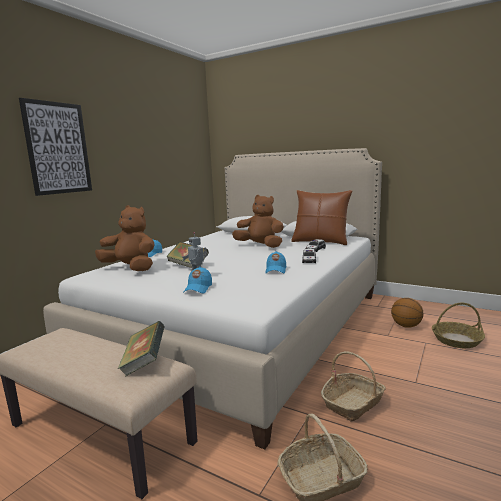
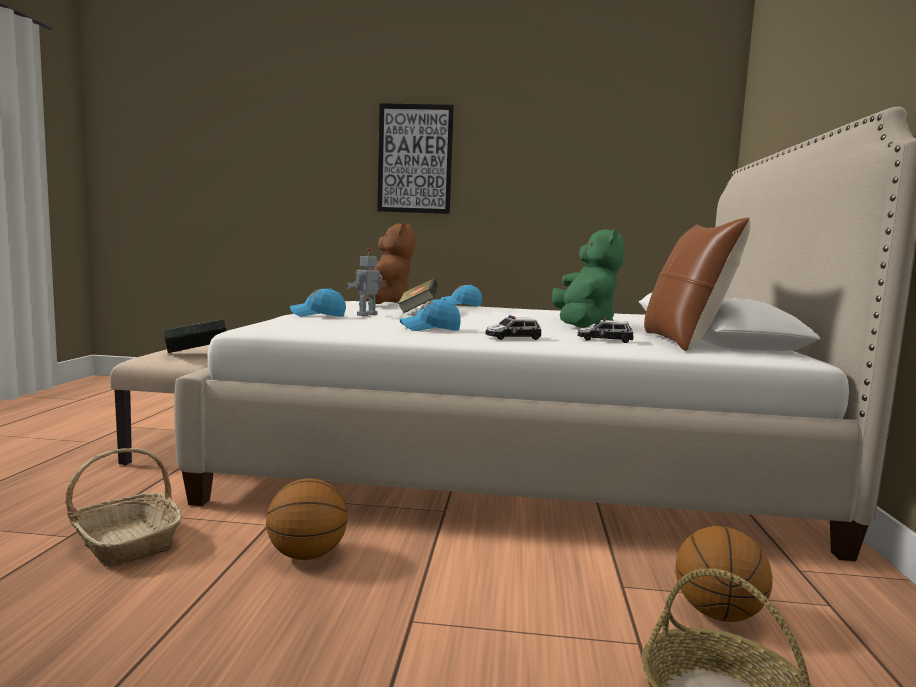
camera: 65 degrees right, 5 degrees down
brown plush toy [232,195,284,248] -> green plush toy [552,229,624,328]
basket [321,351,386,422] -> basketball [266,478,348,560]

